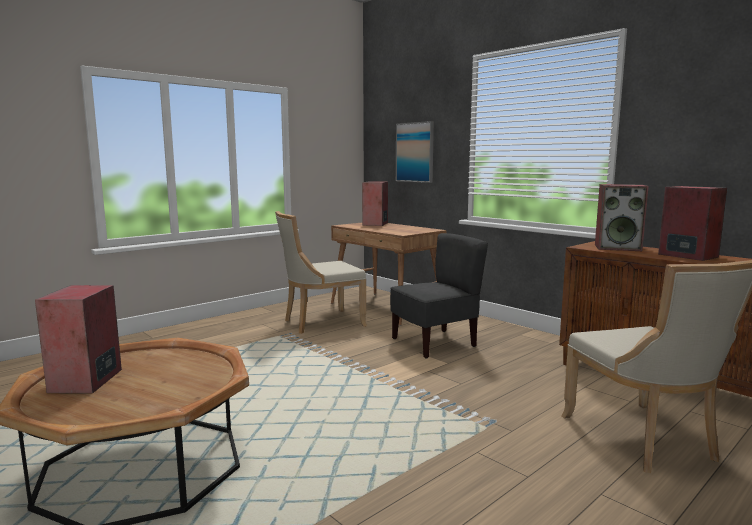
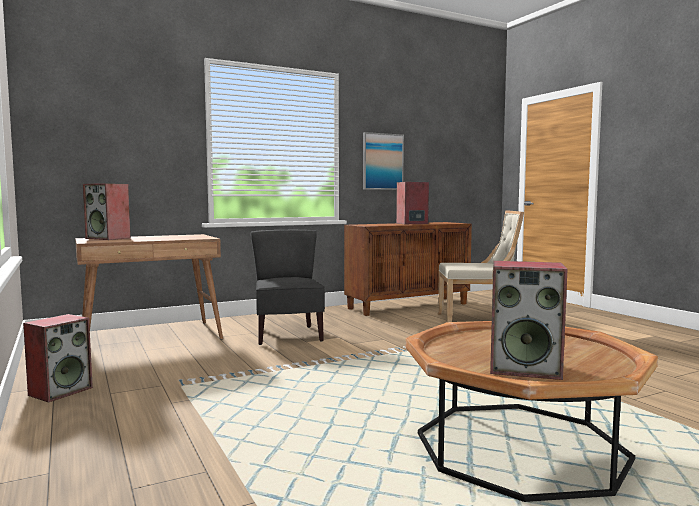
camera: 75 degrees left, 5 degrees down
beige chair [275,211,367,334] -> none
picture [396,121,434,183] -> picture moved to [363,132,404,190]
speaker [595,184,649,251] -> speaker moved to [23,314,93,403]

